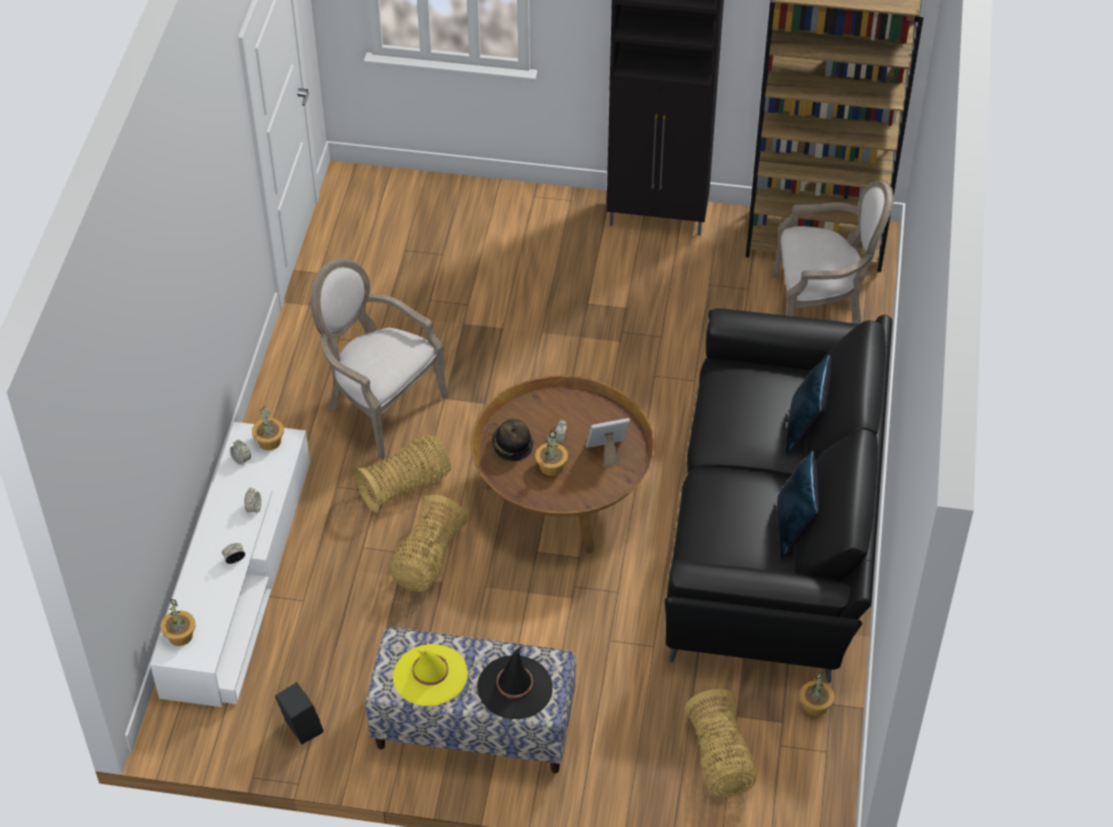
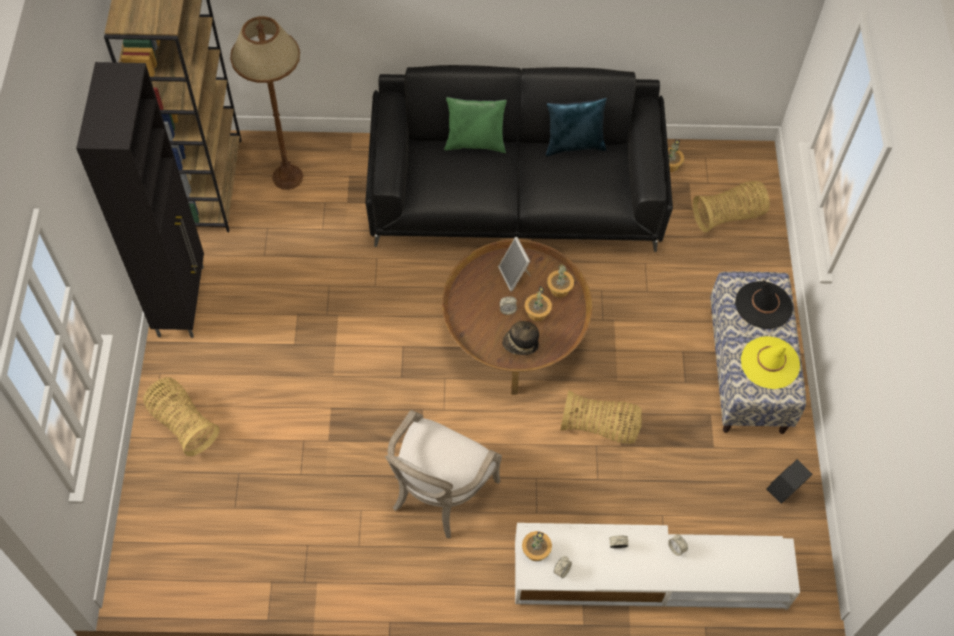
camera: 100 degrees left, 10 degrees up
potted plant [161,599,196,646] -> potted plant moved to [547,264,574,298]
basket [354,435,451,513] -> basket moved to [143,377,219,456]
armchair [772,180,894,324] -> brown floor lamp [230,16,303,190]
blue pillow [786,355,831,456] -> green pillow [444,97,507,153]

